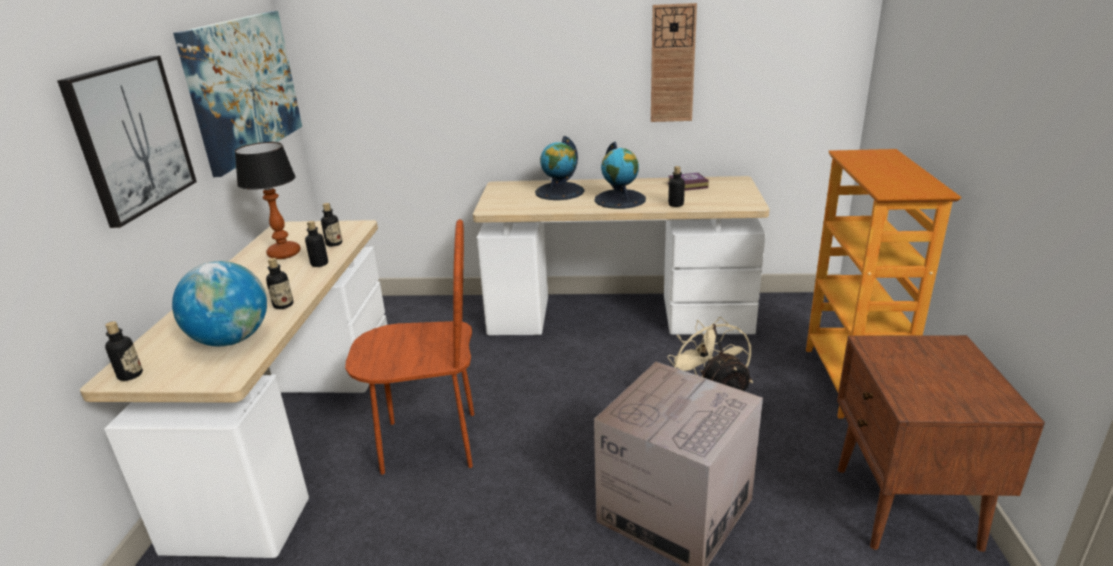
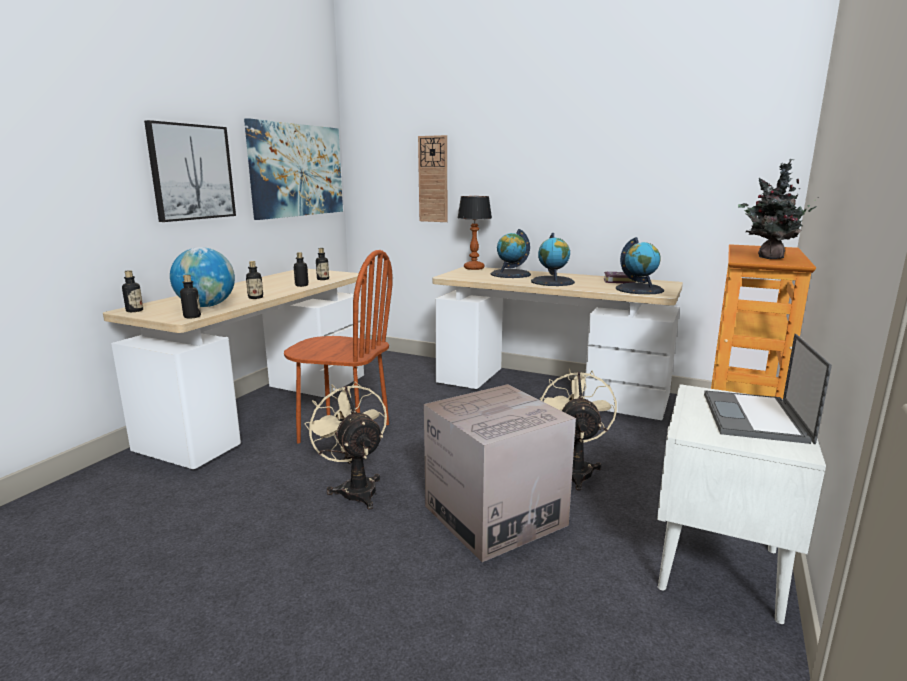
camera: 20 degrees right, 10 degrees down
table lamp [235,142,300,259] -> table lamp moved to [457,196,492,270]
wall clock [651,3,697,122] -> wall clock moved to [418,135,447,222]
bottle [668,166,685,207] -> bottle moved to [180,275,201,319]
brown nightstand [837,335,1045,552] -> white nightstand [657,384,826,624]
none -> beige fan [305,382,387,510]
none -> globe [616,237,664,294]
none -> laptop [704,334,832,444]
none -> potted plant [738,159,819,259]

